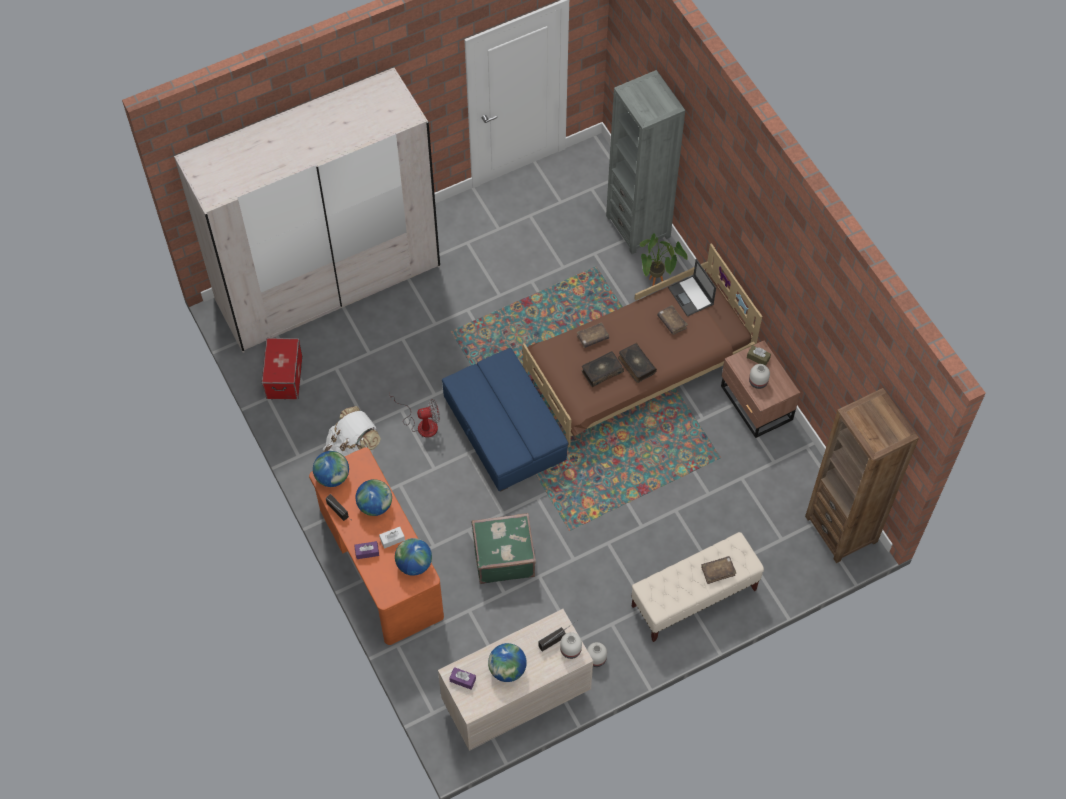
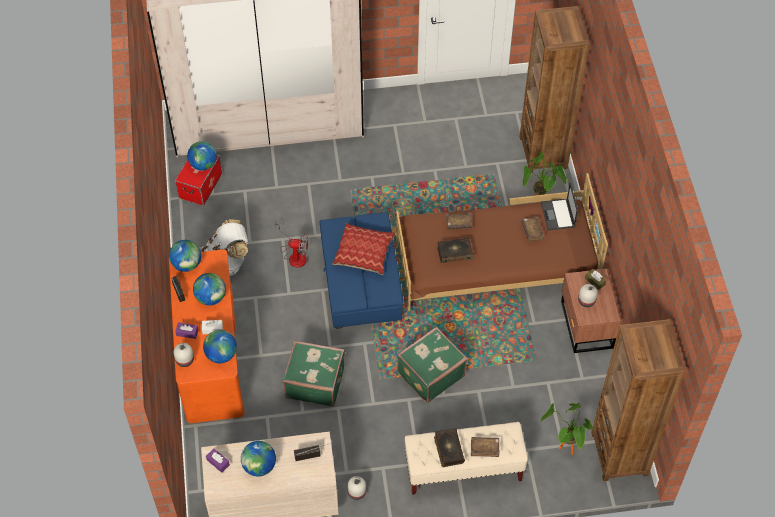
camera: 20 degrees right, 5 degrees down
white vase [560,632,582,659] -> white vase moved to [174,343,194,367]
grey bookcase [606,70,685,254] -> brown bookcase [520,6,589,172]
book [618,343,657,383] -> book moved to [434,428,465,467]
none -> globe [187,141,217,171]
none -> pillow [332,223,396,275]
none -> green suitcase [397,327,467,403]
none -> potted plant [541,403,593,455]

